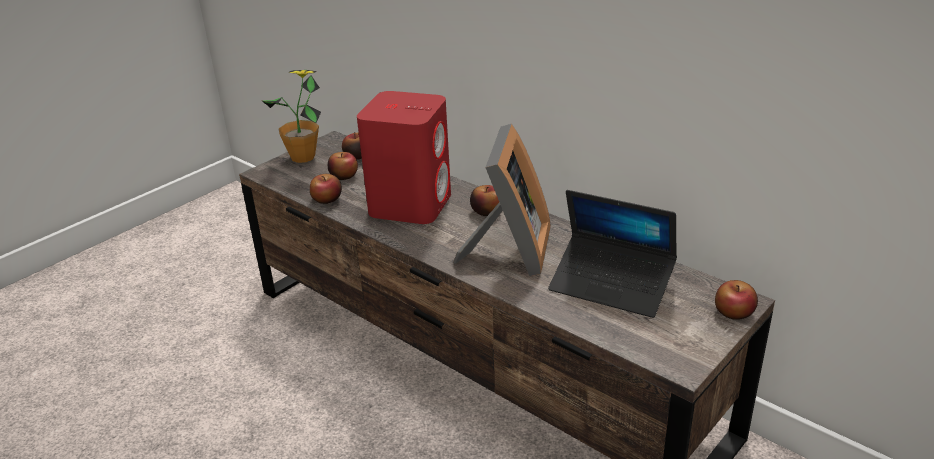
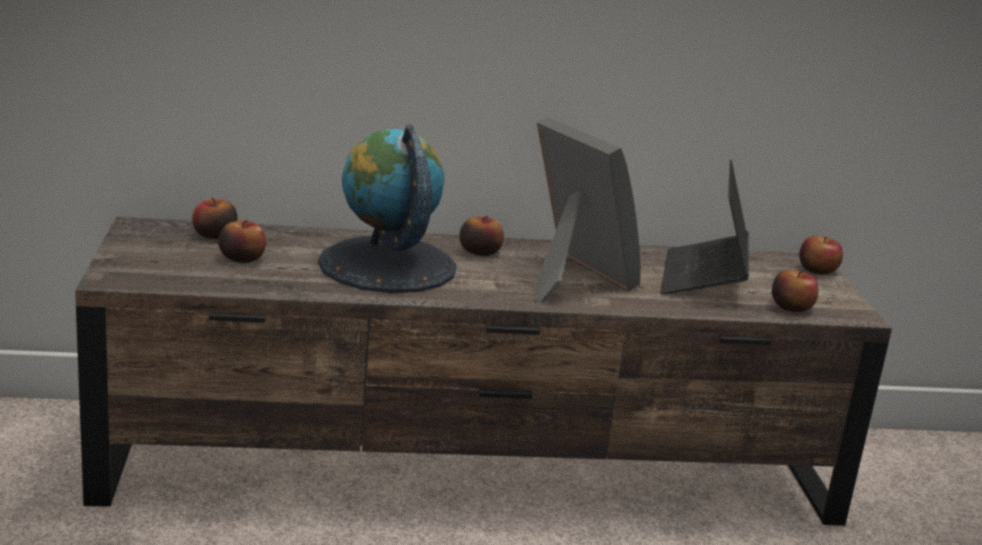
camera: 50 degrees left, 10 degrees down
potted plant [262,70,321,163] -> none
apple [310,174,342,204] -> apple moved to [772,270,819,312]
red speaker [357,91,451,224] -> globe [318,125,457,293]
laptop [548,190,677,318] -> laptop turned 120 degrees clockwise [660,160,749,294]

